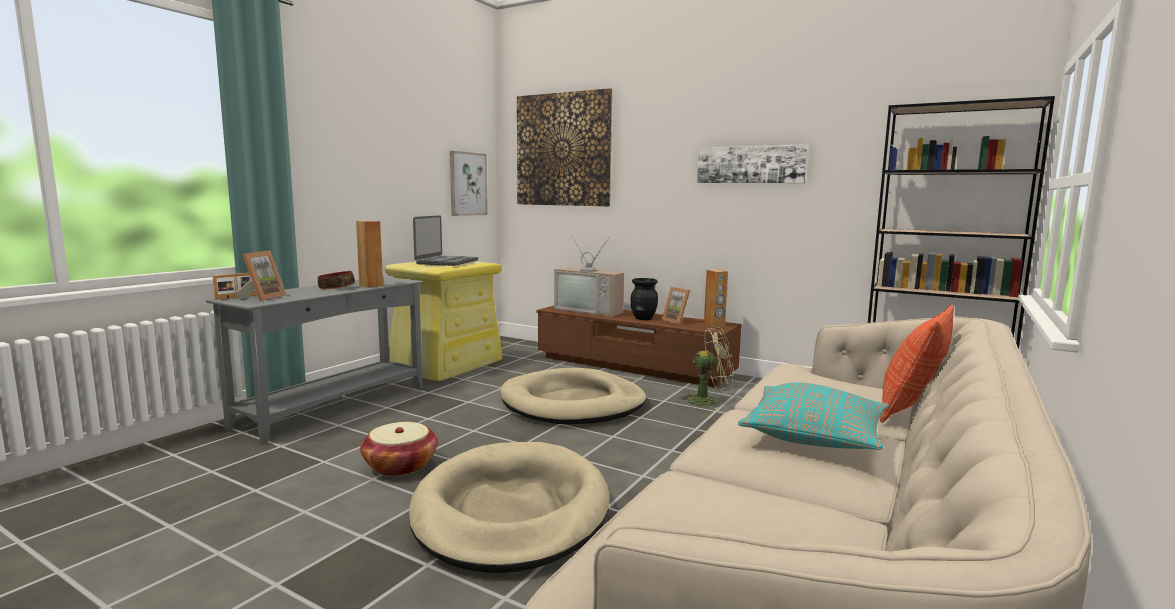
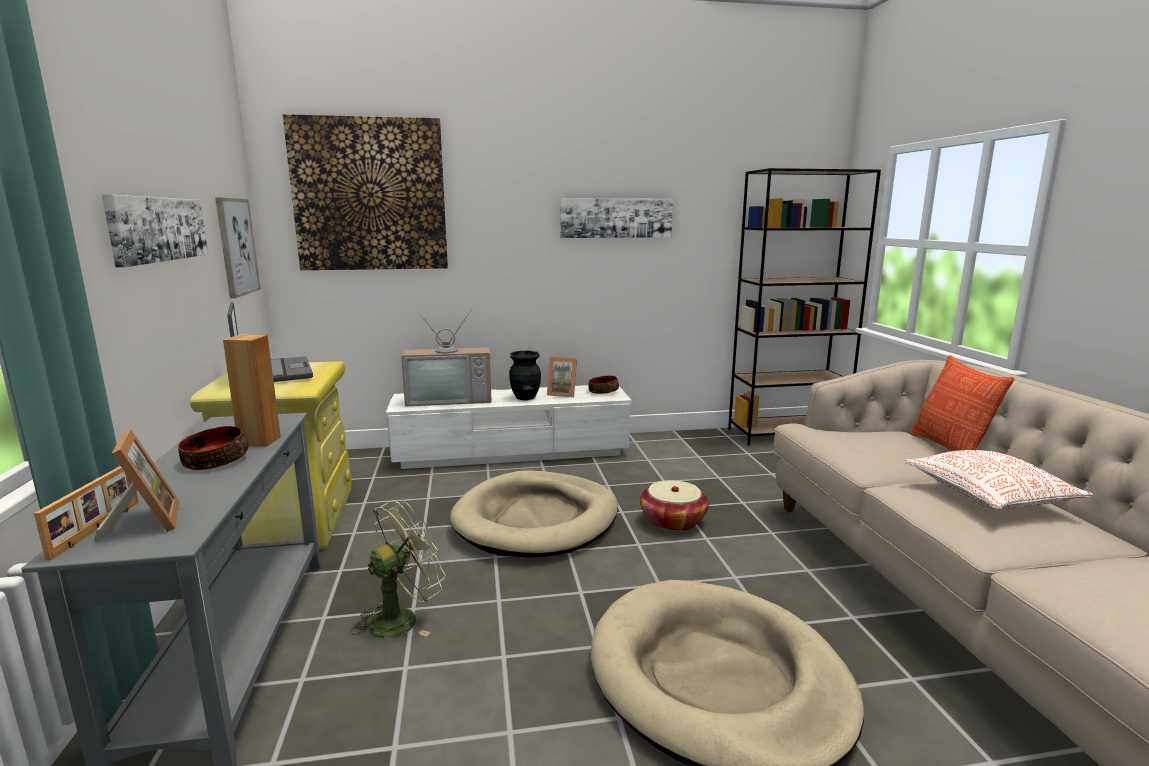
camera: 40 degrees left, 5 degrees up
basket [360,422,438,476] -> basket moved to [640,480,709,531]
brown tv stand [537,306,742,387] -> white tv stand [386,385,632,469]
green fan [678,327,734,410] -> green fan moved to [351,501,446,638]
brown speaker [704,270,728,328] -> bowl [589,376,619,394]
turquoise pillow [738,382,889,450] -> white pillow [905,450,1093,510]
none -> picture [102,195,208,267]

